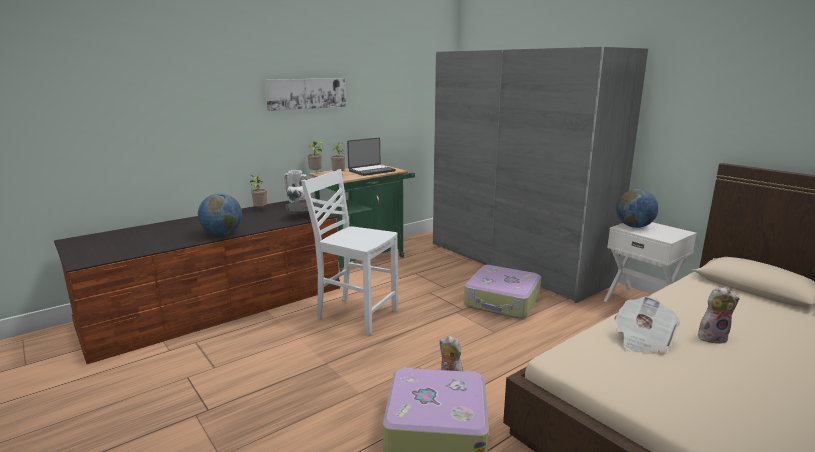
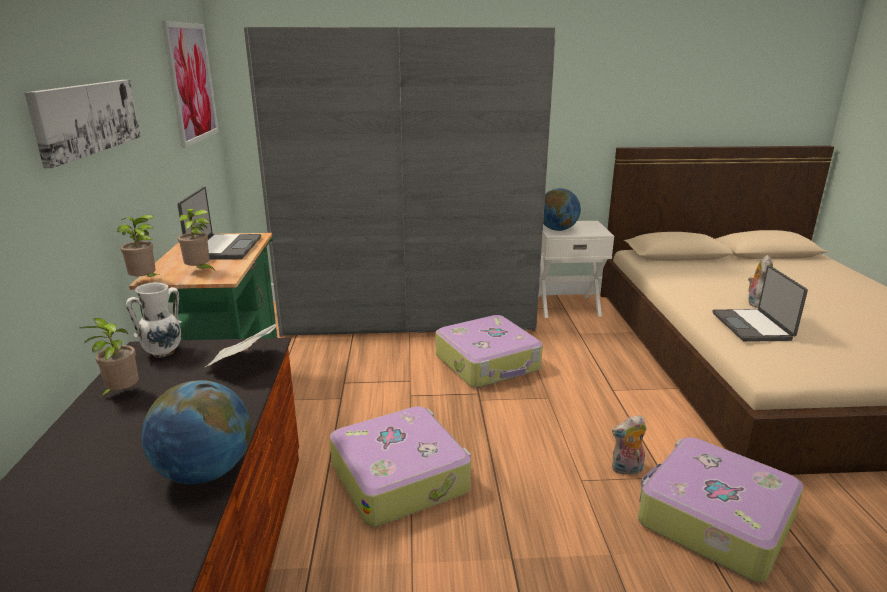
camera: 55 degrees left, 5 degrees up
white chair [301,169,398,336] -> suitcase [330,406,471,527]
newspaper [615,296,680,353] -> laptop [713,265,808,342]
none -> picture [162,21,219,148]

